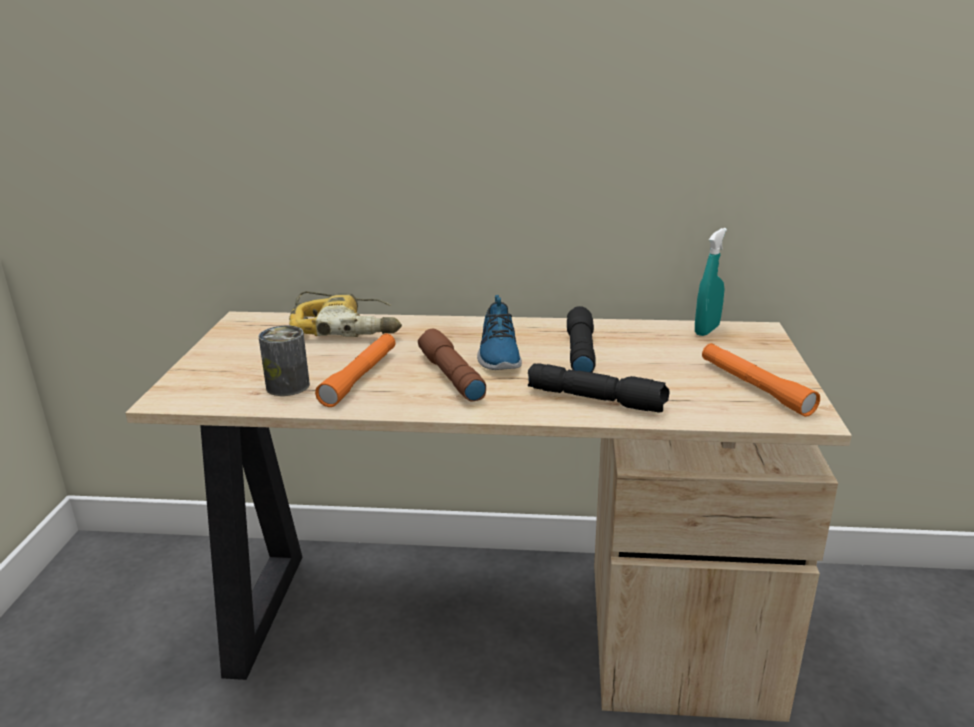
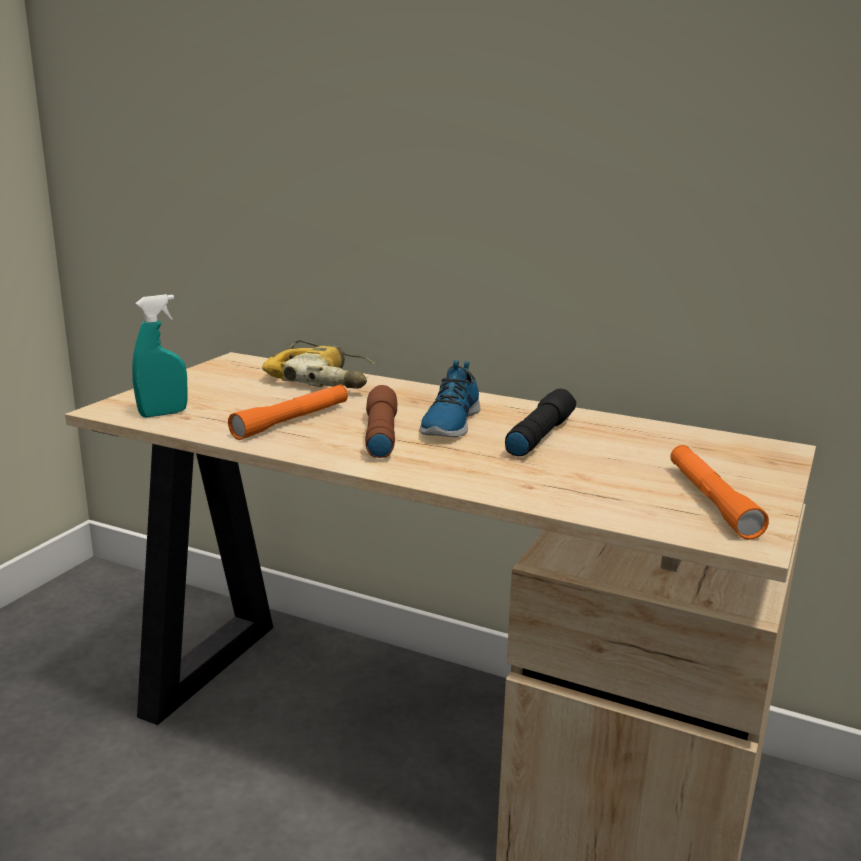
camera: 20 degrees right, 5 degrees down
can [258,326,310,396] -> none
black flashlight [528,363,670,412] -> none
turquoise spray bottle [695,228,727,336] -> turquoise spray bottle moved to [132,294,187,417]

